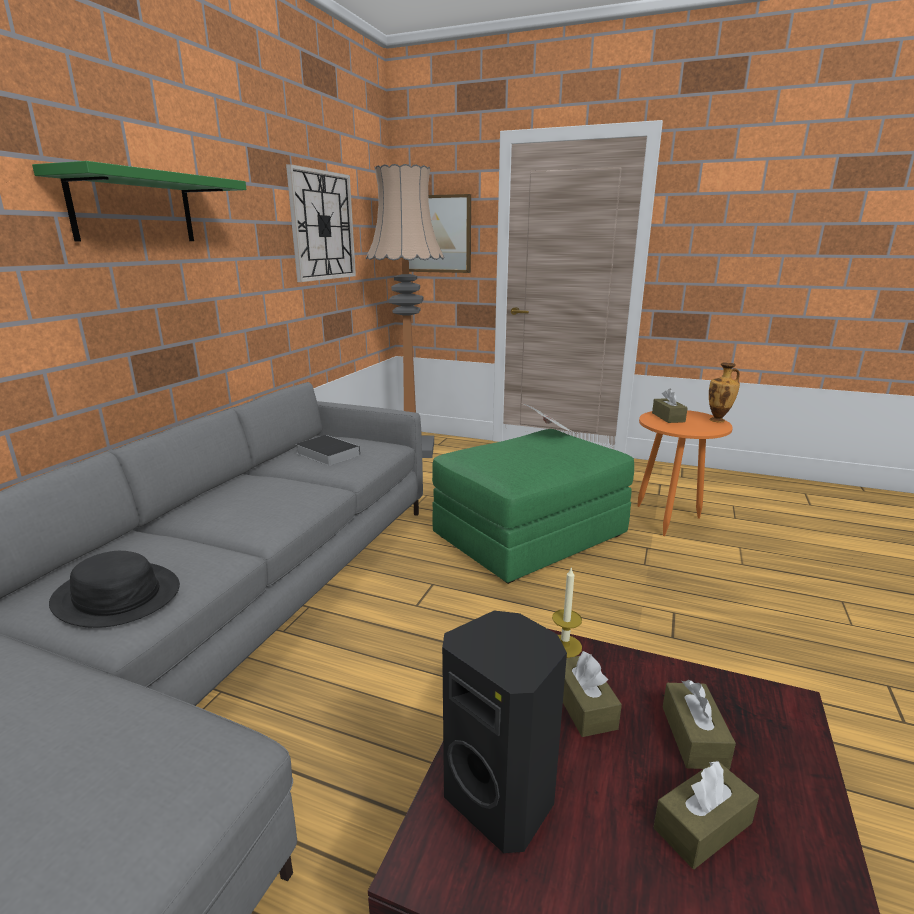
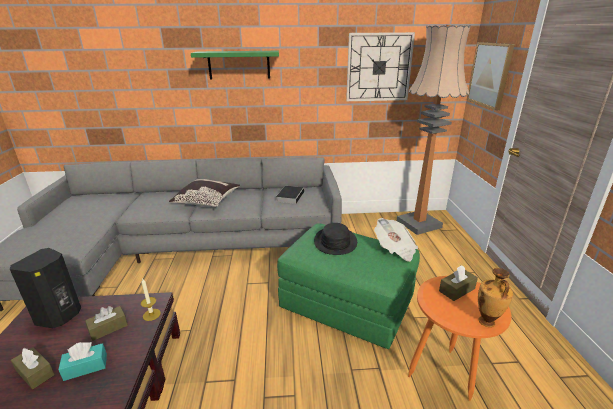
camera: 65 degrees right, 5 degrees up
black hat [49,551,180,628] -> black hat moved to [314,223,357,255]
brown tissue box [663,680,736,770] -> turquoise tissue box [58,342,107,381]
none -> pillow [169,179,240,207]

